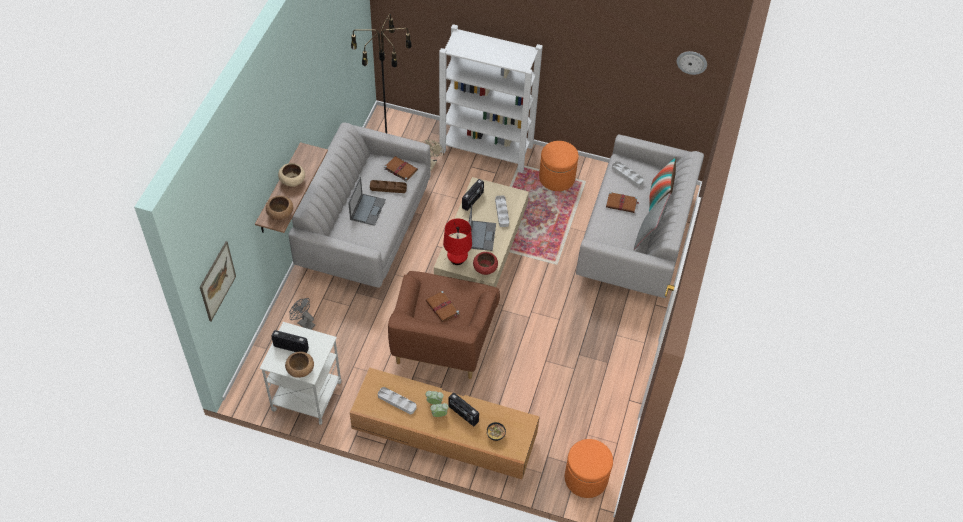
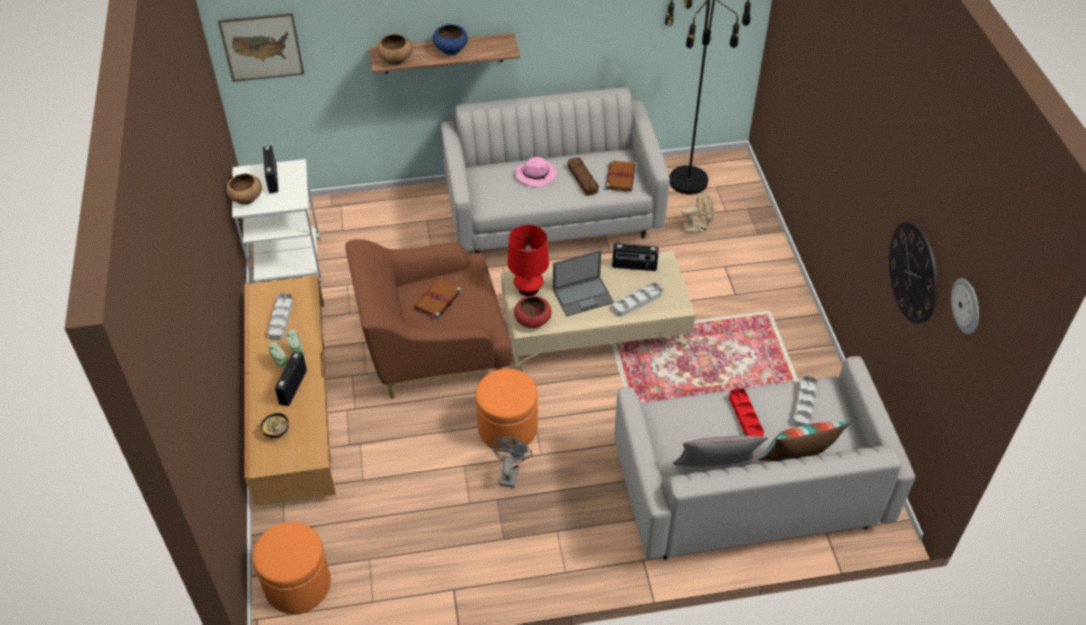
camera: 65 degrees right, 5 degrees down
beige bowl [278,163,305,187] -> blue bowl [433,24,468,55]
grey fan [290,298,315,329] -> grey fan moved to [490,437,532,488]
laptop [348,177,386,226] -> pink hat [516,157,557,187]
white bookcase [439,24,543,173] -> none
orange ottoman [539,141,579,191] -> orange ottoman moved to [475,369,538,452]
brown book [606,192,639,213] -> red tray [729,388,764,436]
none -> wall clock [889,222,938,324]

